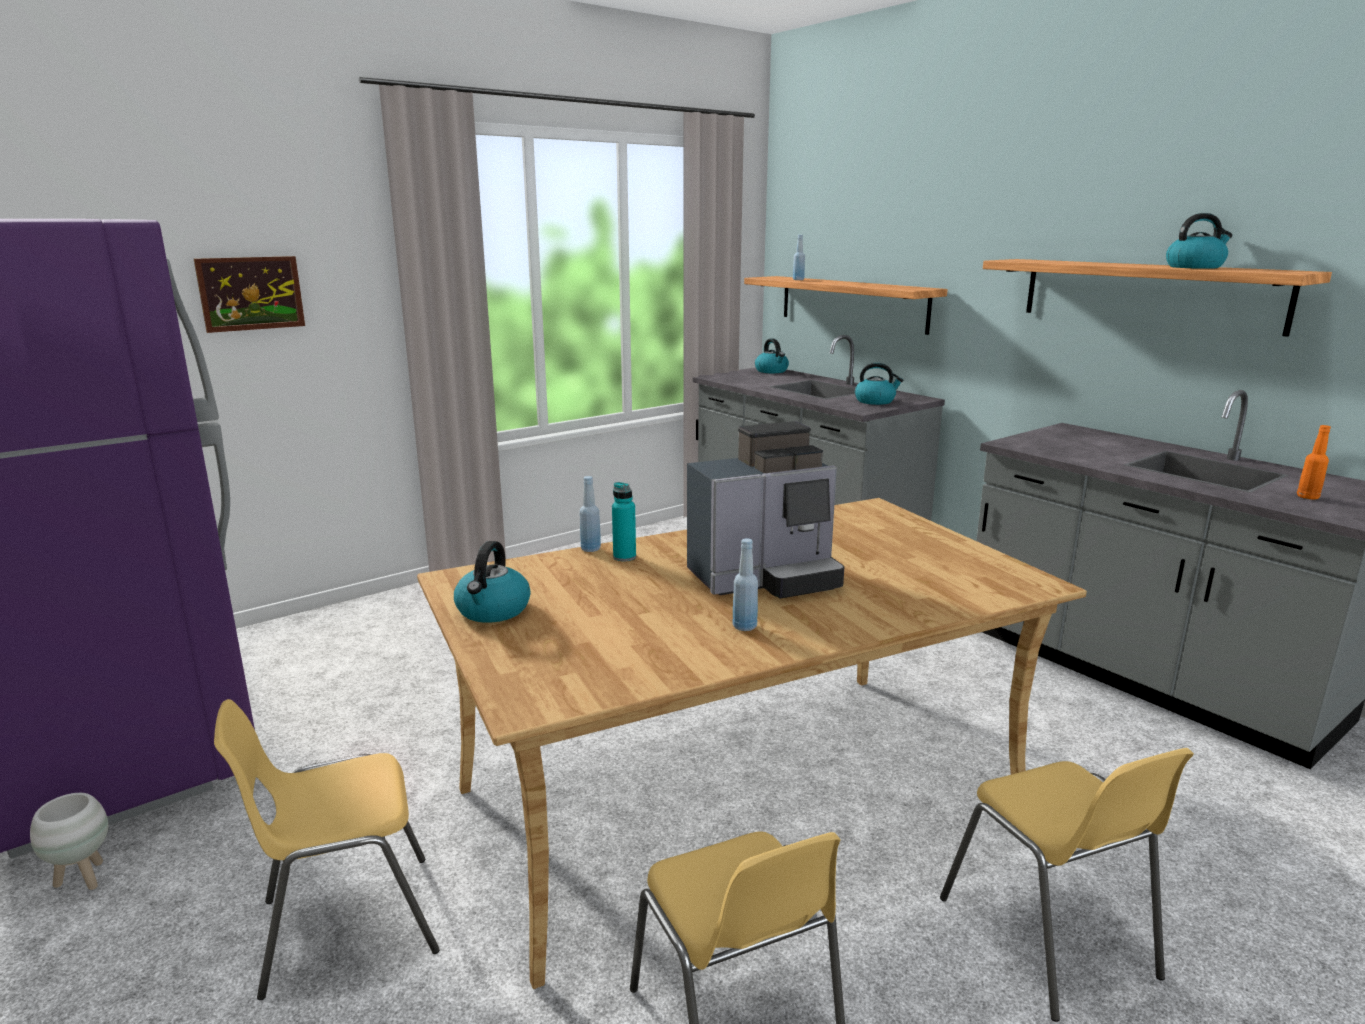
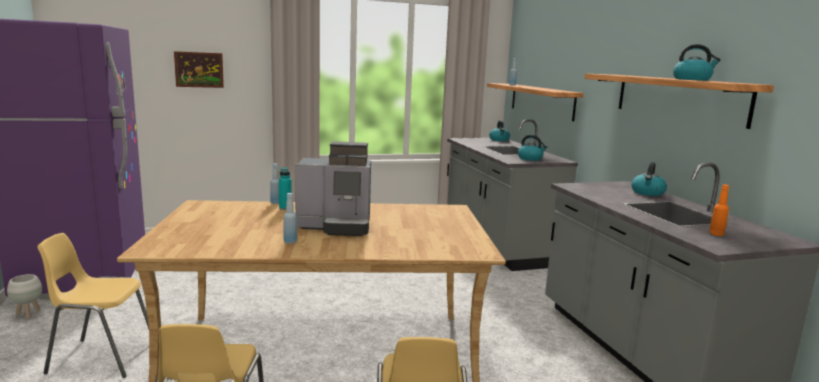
camera: 20 degrees right, 5 degrees down
kettle [454,541,530,623] -> kettle moved to [631,162,667,196]

